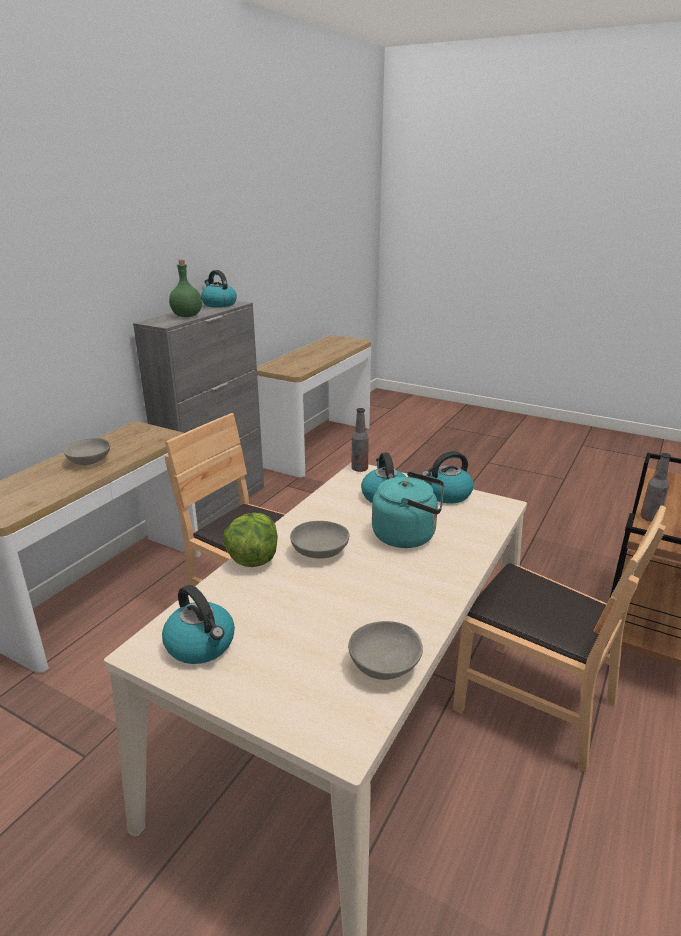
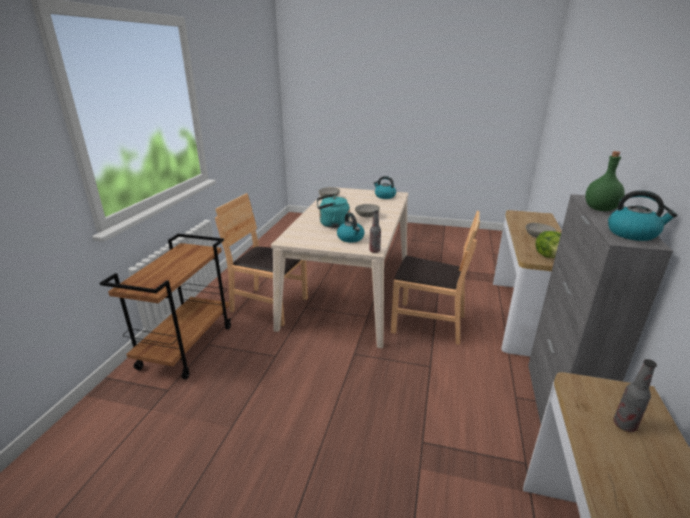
camera: 165 degrees right, 0 degrees up
lettuce [223,513,278,567] -> lettuce moved to [535,231,561,258]
kettle [422,451,473,503] -> none
bottle [640,453,671,522] -> bottle moved to [613,359,657,432]

